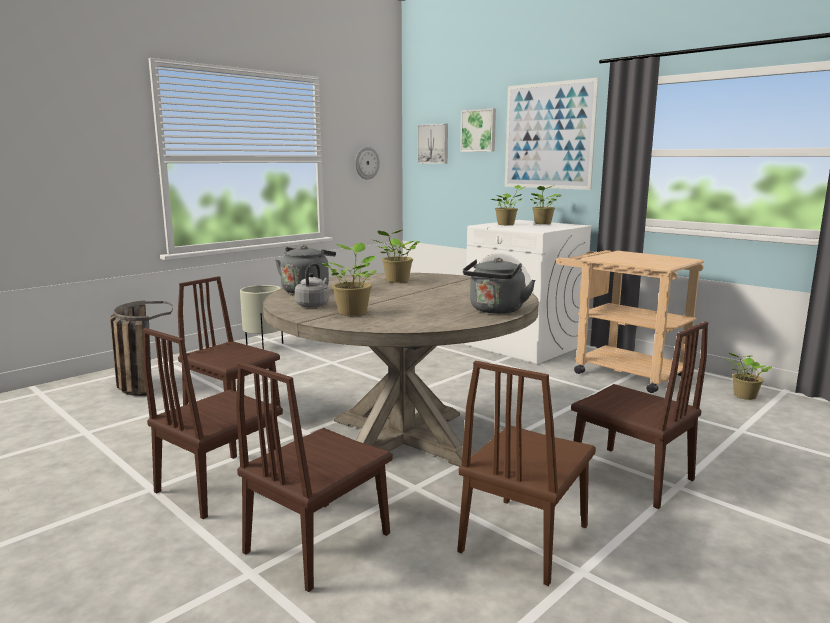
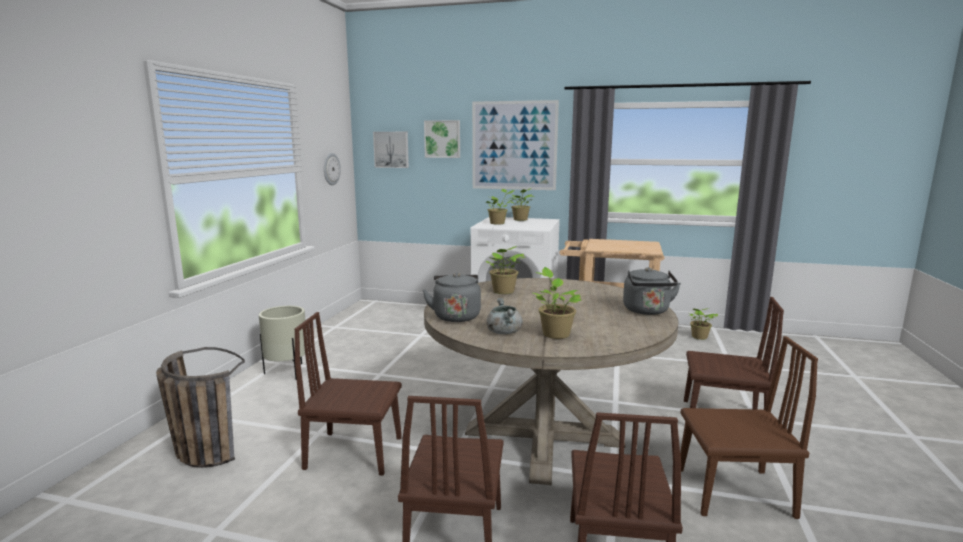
camera: 30 degrees left, 0 degrees up
grey kettle [295,263,329,307] -> grey cooking pot [487,298,523,334]
brown chair [458,361,596,586] -> brown chair turned 90 degrees counterclockwise [680,336,818,519]

